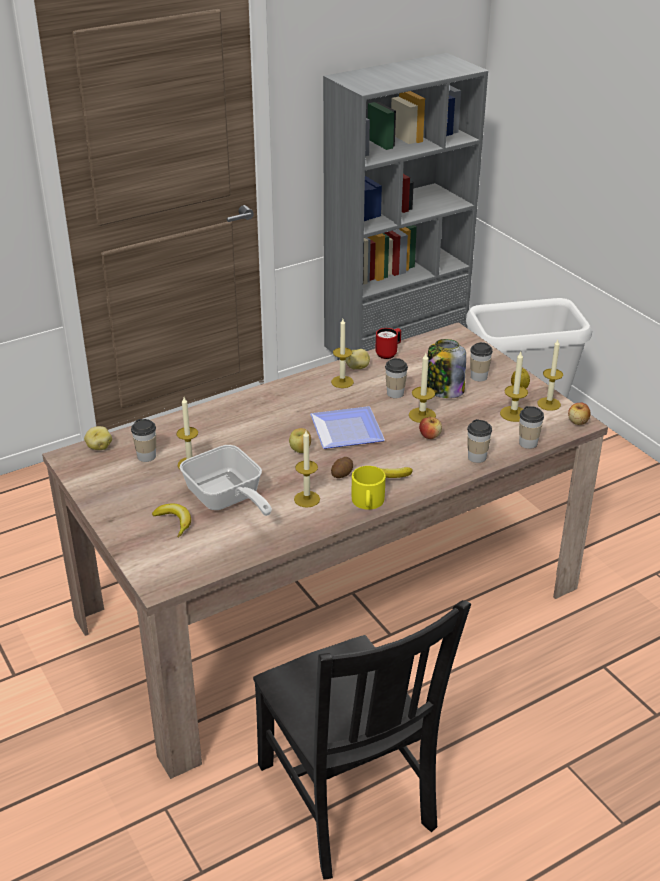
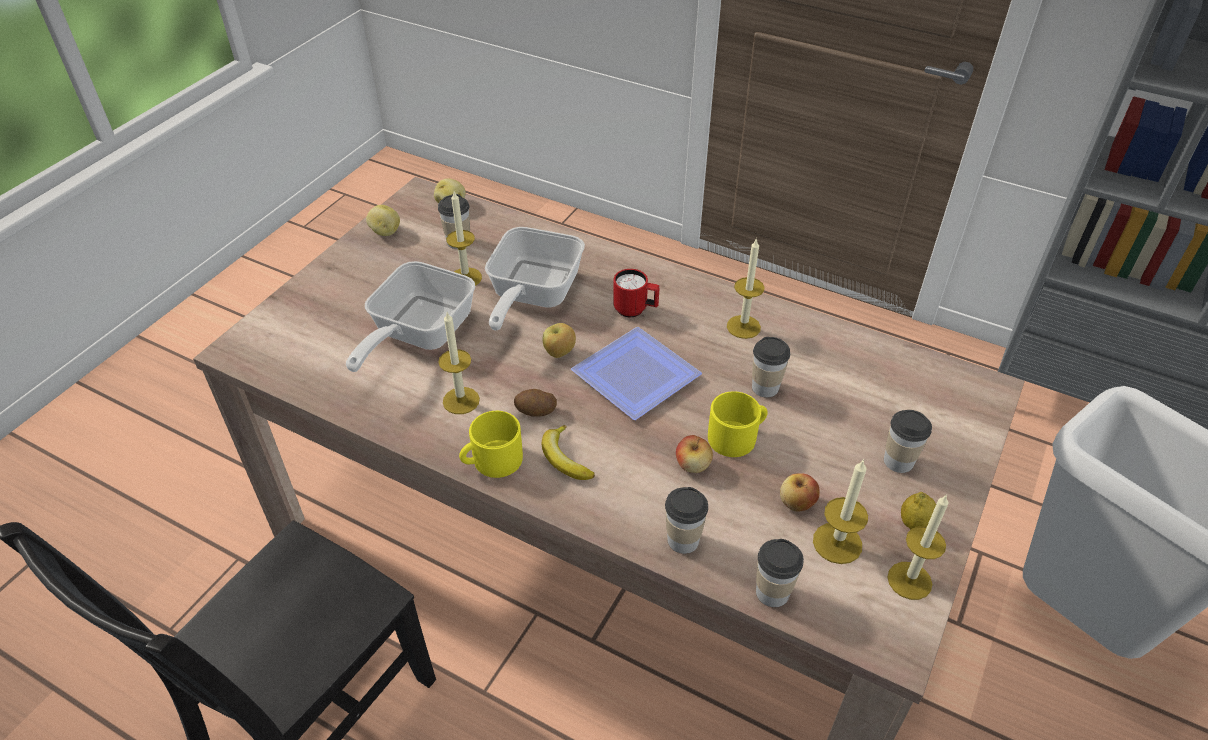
camera: 60 degrees right, 10 degrees up
banana [152,504,191,537] -> none
potato [345,349,370,370] -> potato moved to [366,205,400,236]
red mug [375,328,401,359] -> red mug moved to [613,269,660,317]
candle [409,353,436,423] -> yellow mug [708,391,768,457]
jar [427,339,466,398] -> none
apple [568,403,591,425] -> apple moved to [780,473,820,512]
none -> frying pan [485,227,585,330]

